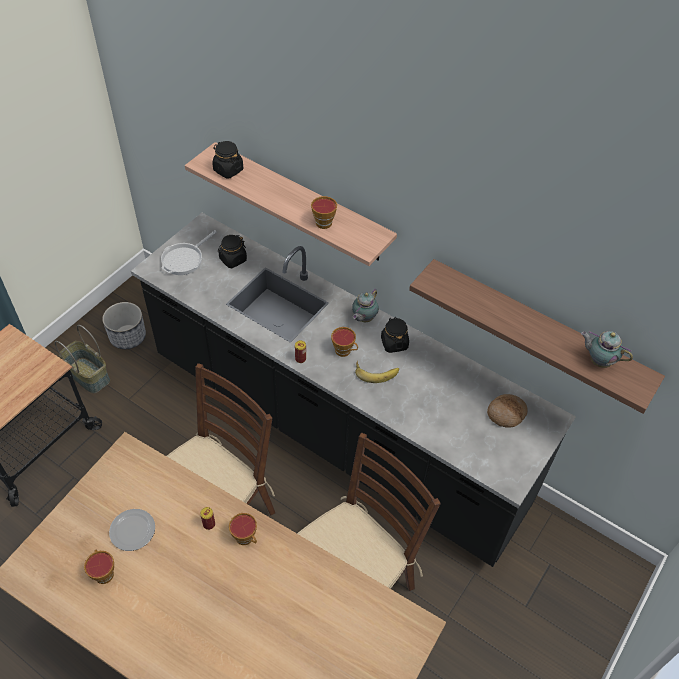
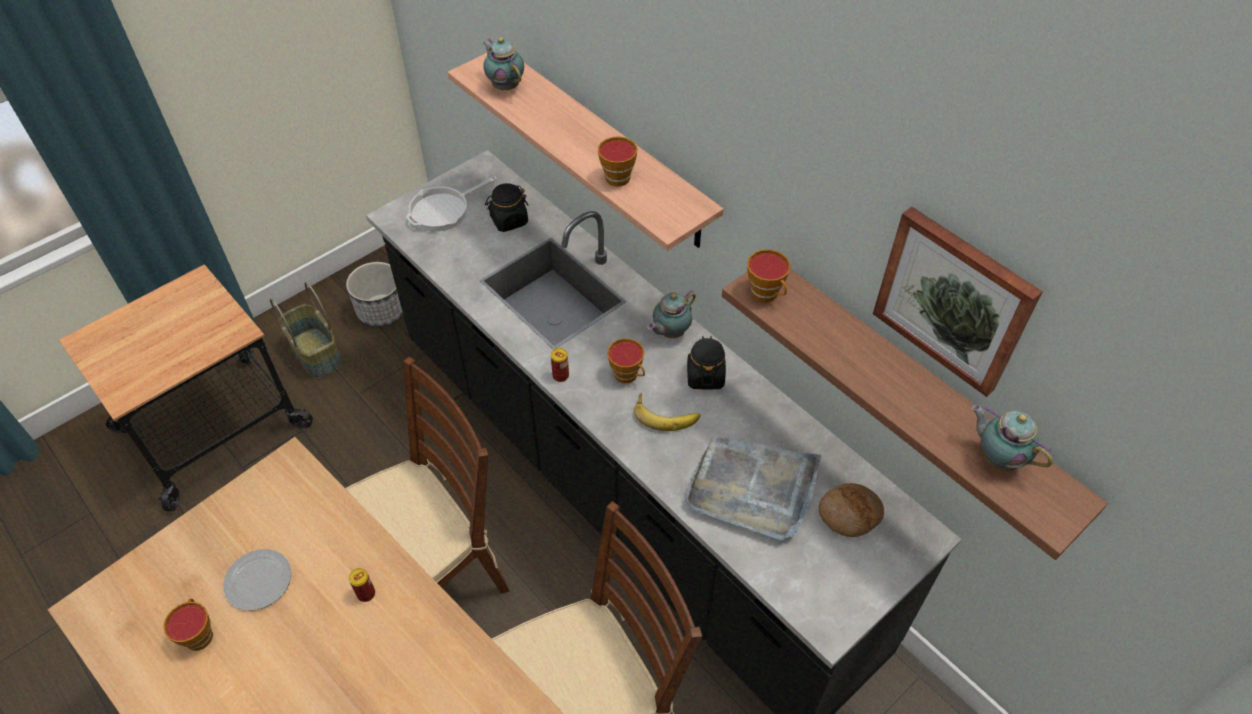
camera: 15 degrees right, 0 degrees up
black jar [212,141,243,178] -> teapot [483,37,524,90]
cup [229,513,257,545] -> cup moved to [747,249,791,302]
none -> grey tray [684,436,821,540]
none -> picture [873,207,1043,397]

